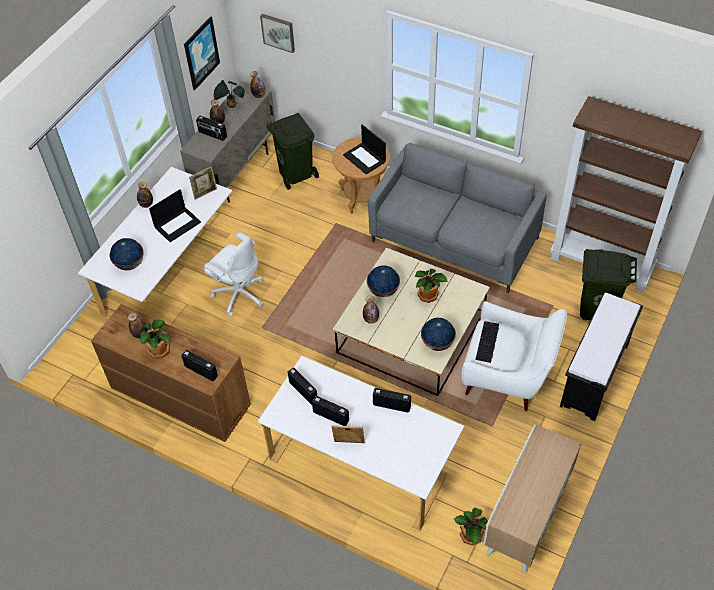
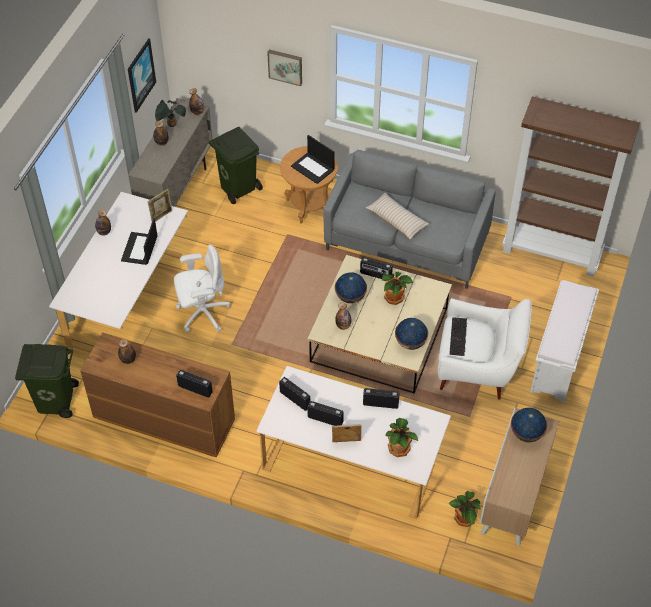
camera: 10 degrees left, 0 degrees up
globe [110,238,144,270] -> globe moved to [511,408,547,442]
potted plant [140,319,170,359] -> potted plant moved to [385,418,418,457]
laptop [149,189,201,242] -> laptop turned 150 degrees clockwise [121,218,158,265]
radio [196,116,227,141] -> radio moved to [360,257,393,279]
white office chair [204,232,263,317] -> white office chair turned 45 degrees counterclockwise [174,245,230,333]
picture [260,14,295,53] -> picture moved to [267,49,302,86]
black bench [560,293,643,421] -> white bench [530,280,599,402]
green trash can [580,249,637,321] -> green trash can moved to [15,344,79,418]
none -> beige pillow [366,193,429,240]

